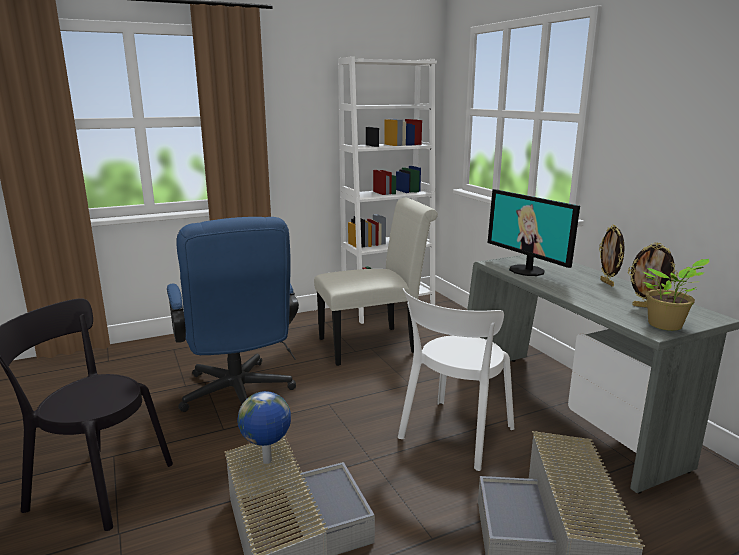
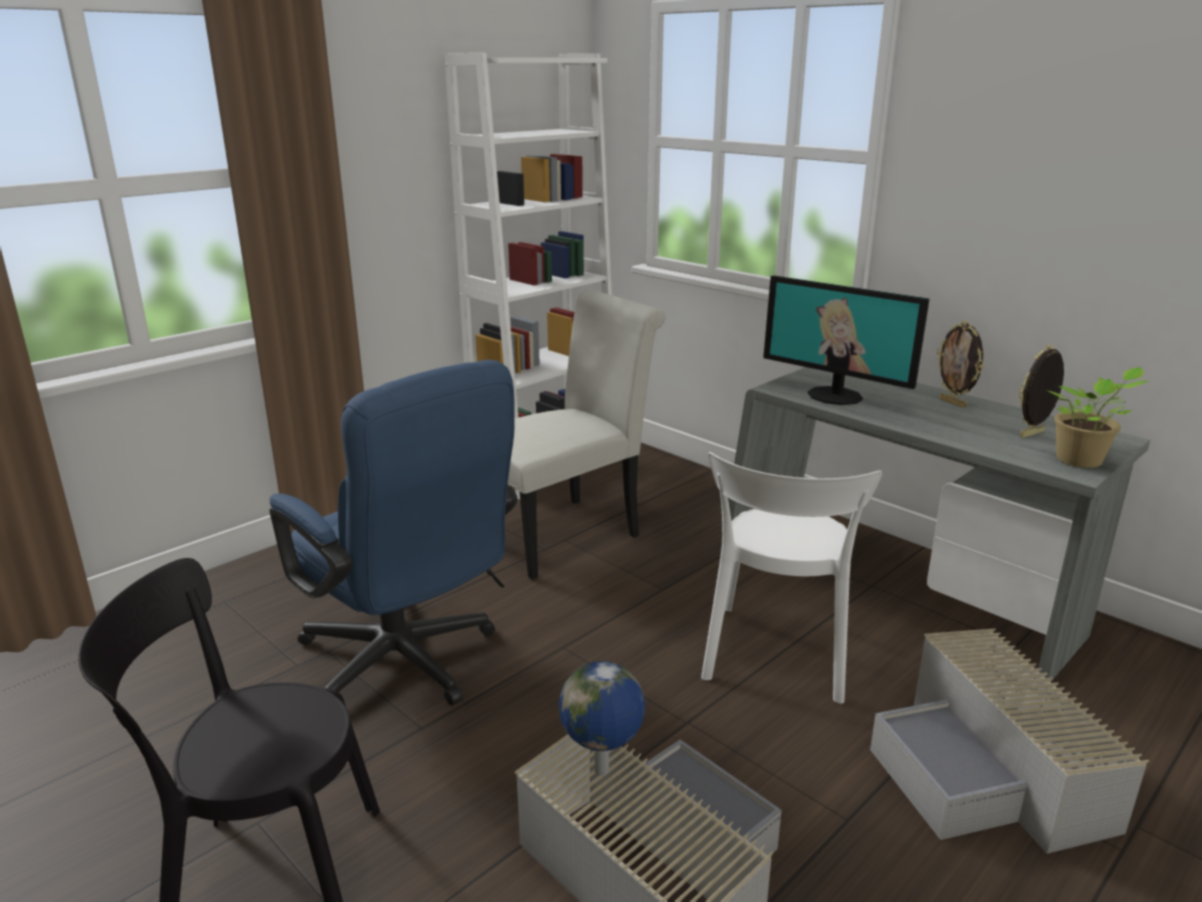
camera: 20 degrees left, 5 degrees up
picture frame [628,242,678,308] -> picture frame turned 150 degrees clockwise [1019,345,1064,438]

